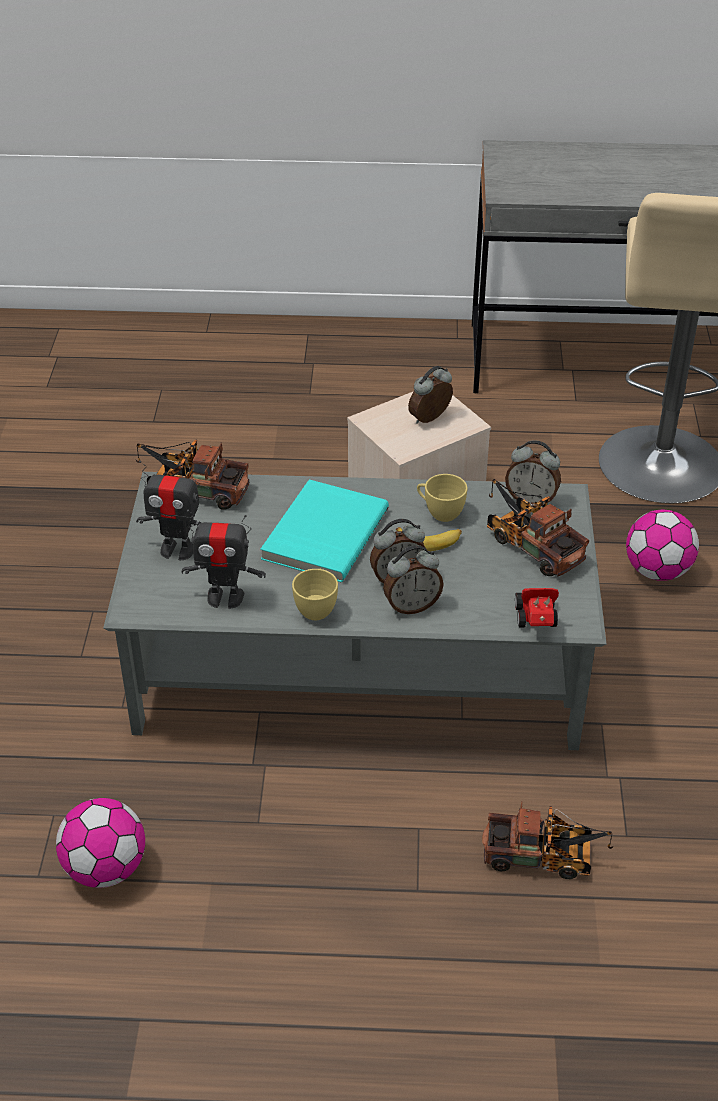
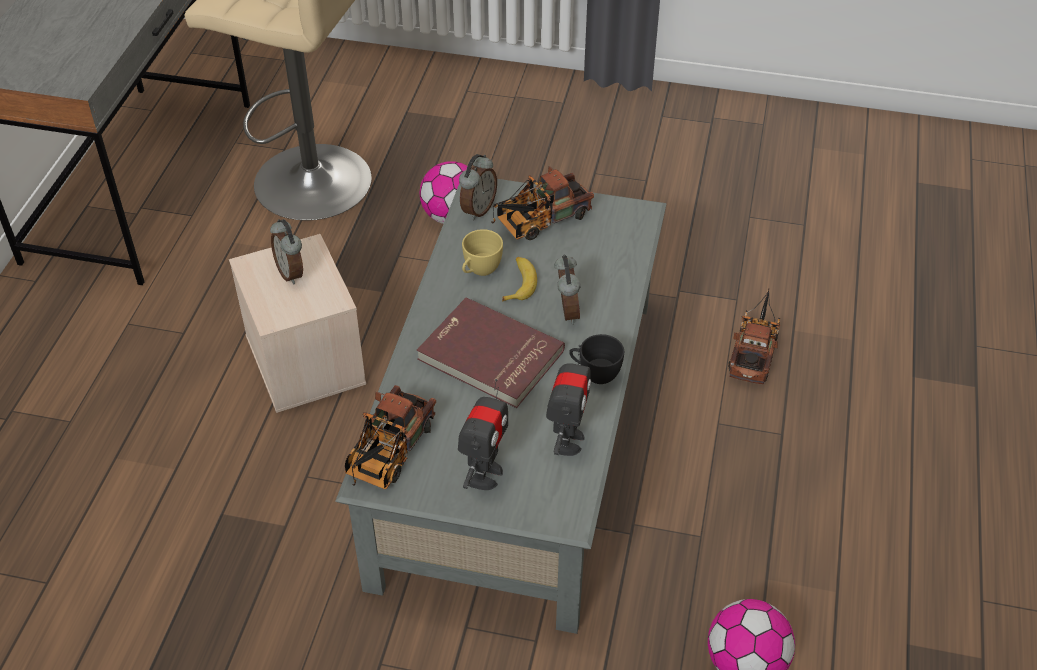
camera: 80 degrees left, 5 degrees up
turquoise book [260,479,389,582] -> red book [417,298,565,408]
yellow cup [292,569,338,620] -> black cup [569,334,624,384]
alarm clock [383,545,444,614] -> none
toy car [515,588,559,627] -> none

